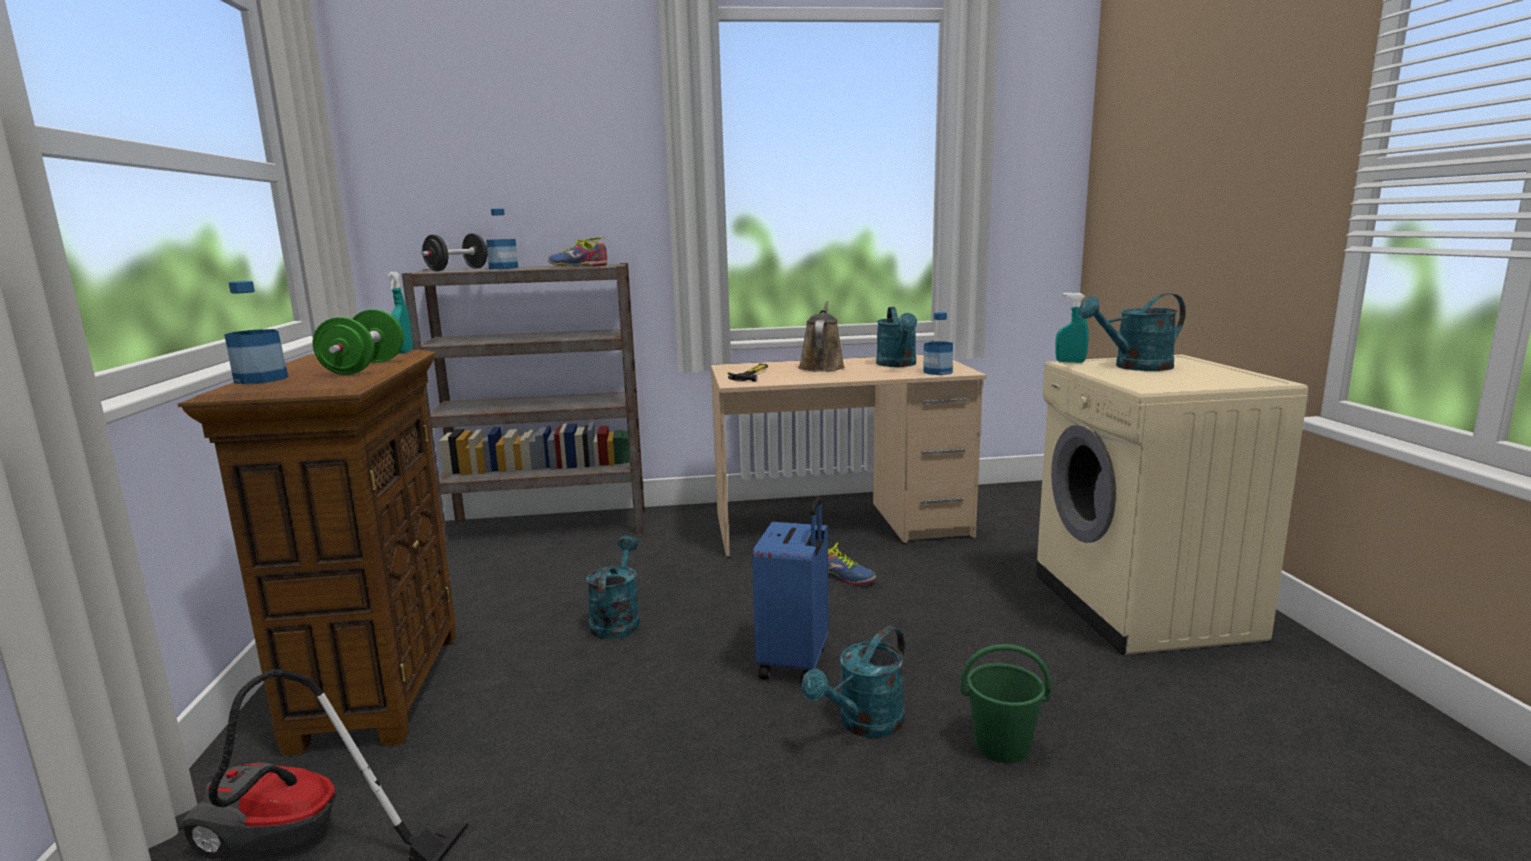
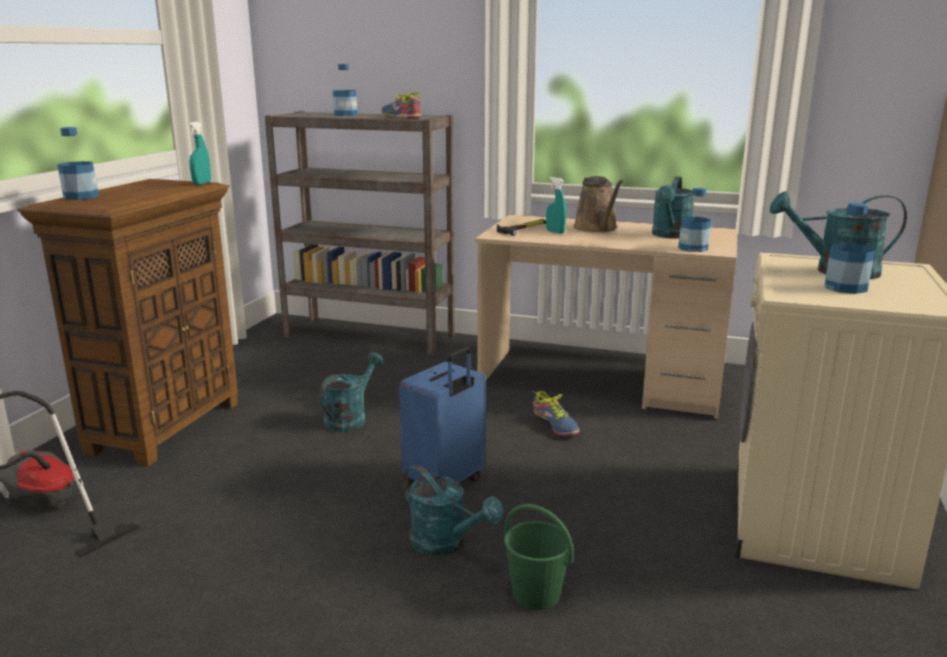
camera: 25 degrees right, 5 degrees up
green dumbbell [313,309,404,375] -> none
black dumbbell [421,234,487,271] -> none
brown watering can [798,301,845,372] -> brown watering can turned 135 degrees clockwise [573,176,623,232]
turquoise watering can [802,626,905,738] -> turquoise watering can turned 120 degrees counterclockwise [402,465,503,556]
turquoise spray bottle [1055,293,1089,363] -> turquoise spray bottle moved to [546,177,566,234]
none -> bottle [825,203,875,294]

